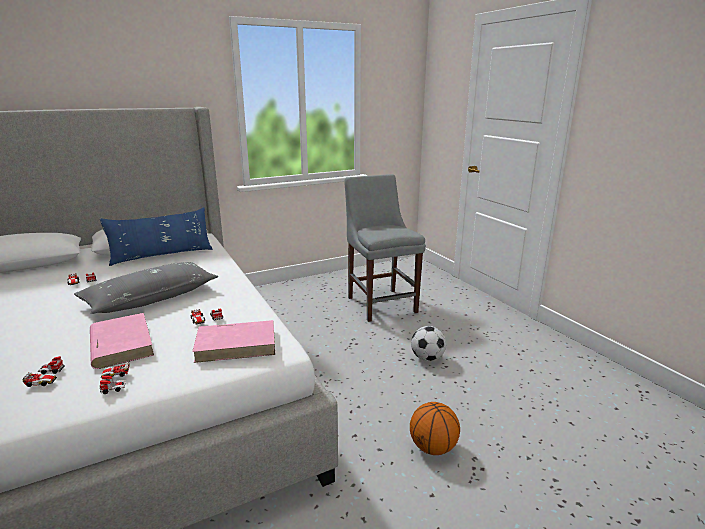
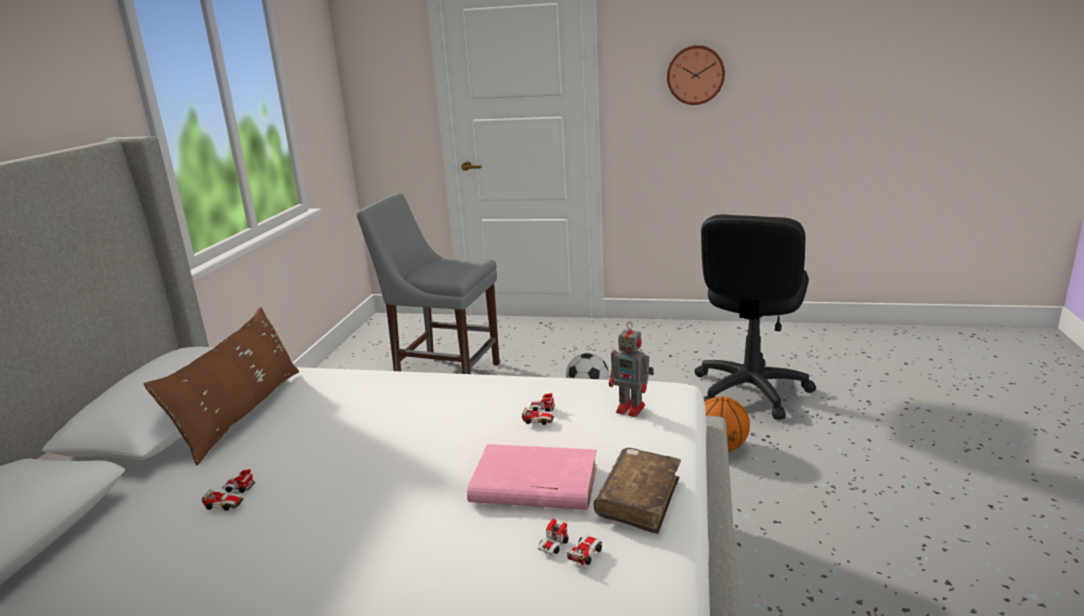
camera: 50 degrees left, 0 degrees up
grey pillow [74,262,218,314] -> none
blue pillow [100,207,213,266] -> brown pillow [144,307,299,466]
toy car [100,362,129,394] -> brown book [594,448,681,534]
pink book [192,320,275,363] -> toy robot [609,322,654,417]
none -> wall clock [667,45,725,105]
none -> black office chair [694,214,816,420]

